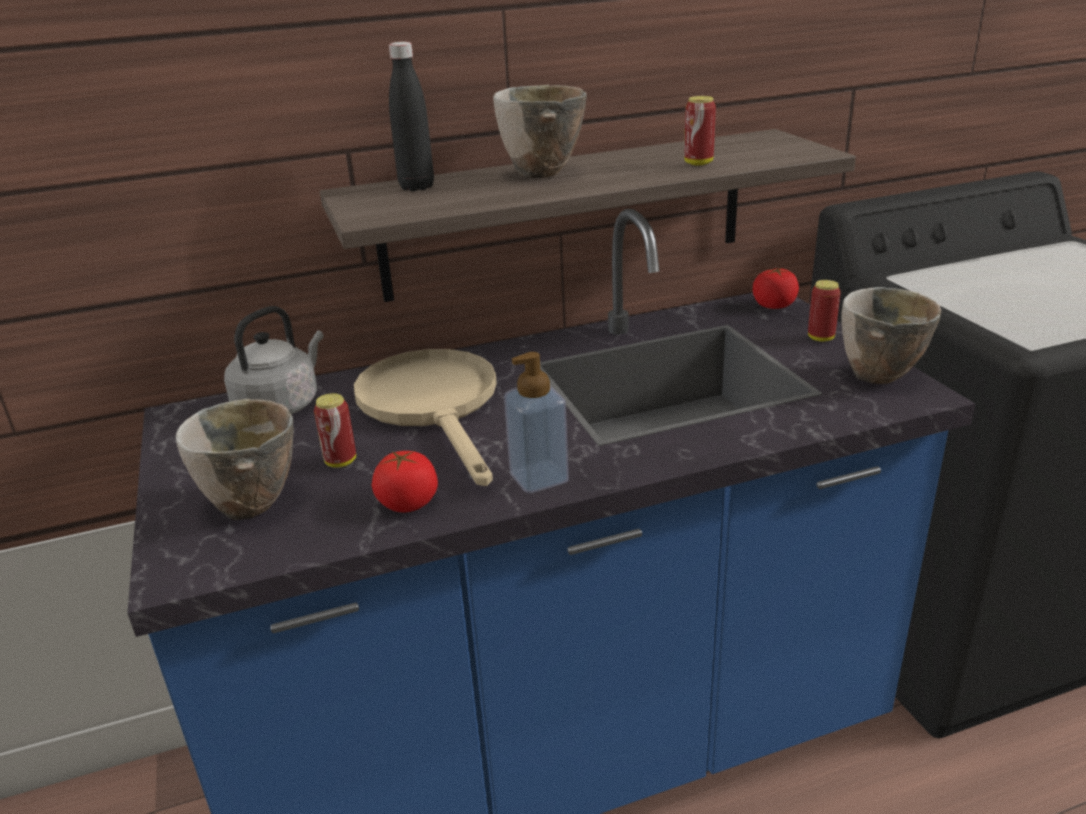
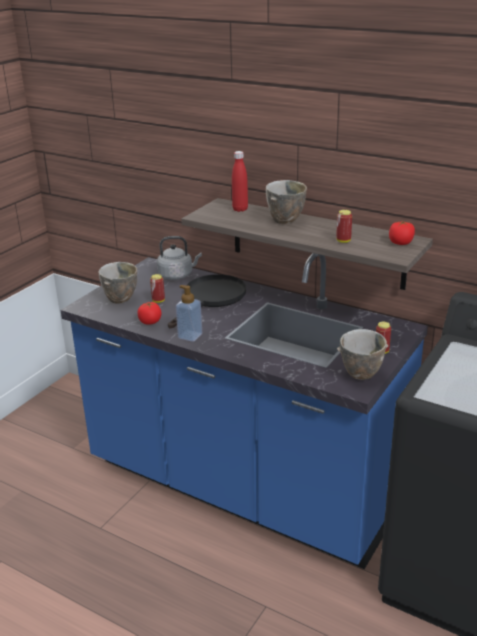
camera: 50 degrees right, 0 degrees up
beige frying pan [354,349,497,486] -> black frying pan [168,274,246,328]
black bottle [389,42,434,191] -> red bottle [232,151,248,212]
tomato [753,268,799,309] -> tomato moved to [389,221,415,245]

